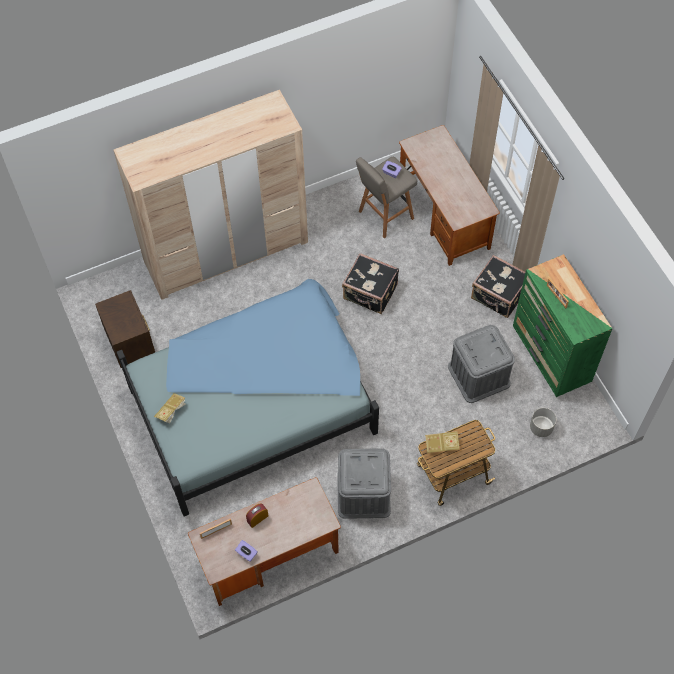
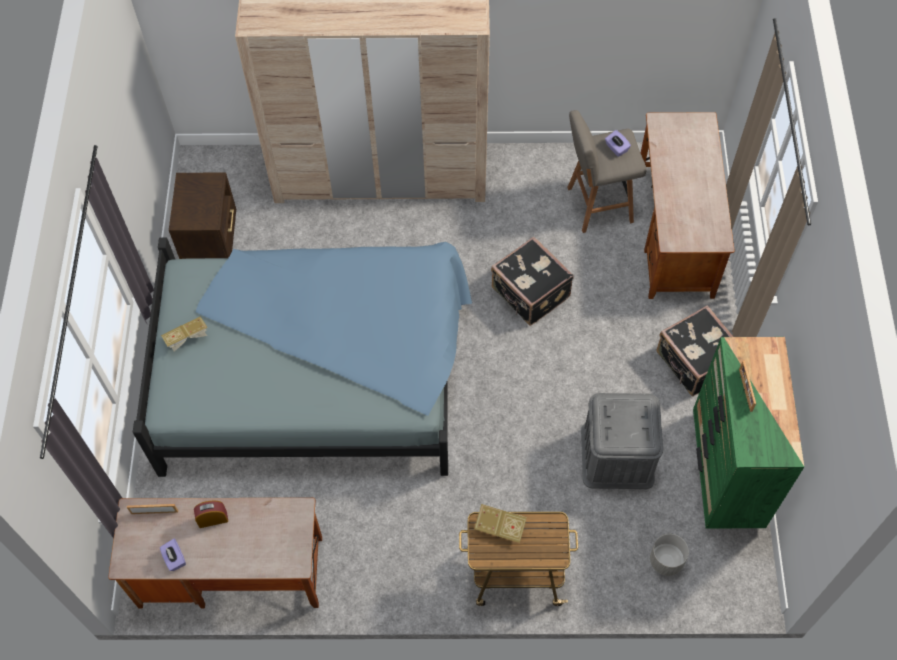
camera: 25 degrees right, 0 degrees up
grey storage box [337,448,391,519] -> none

